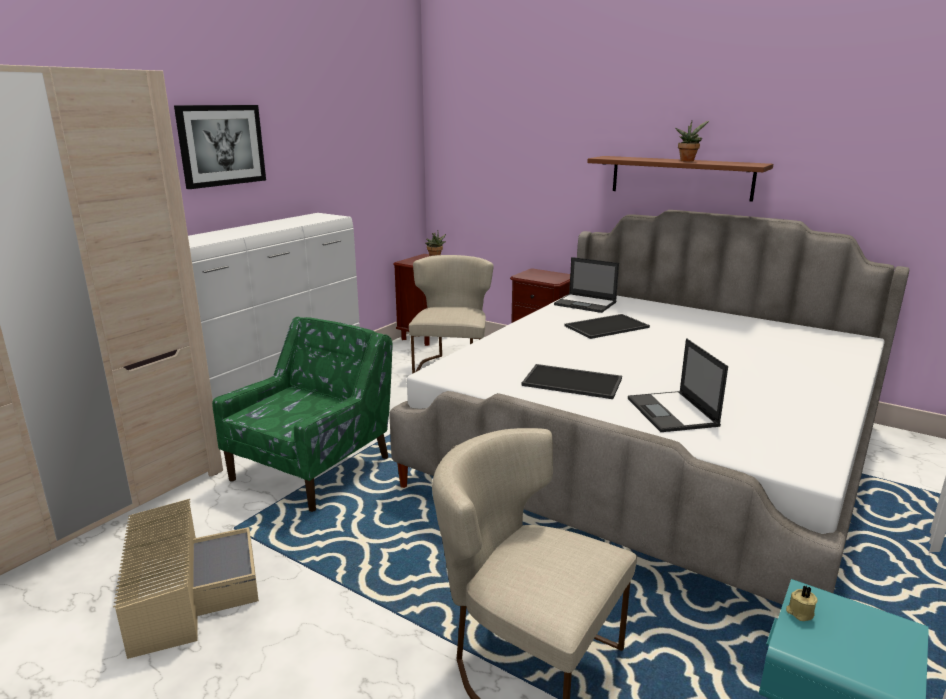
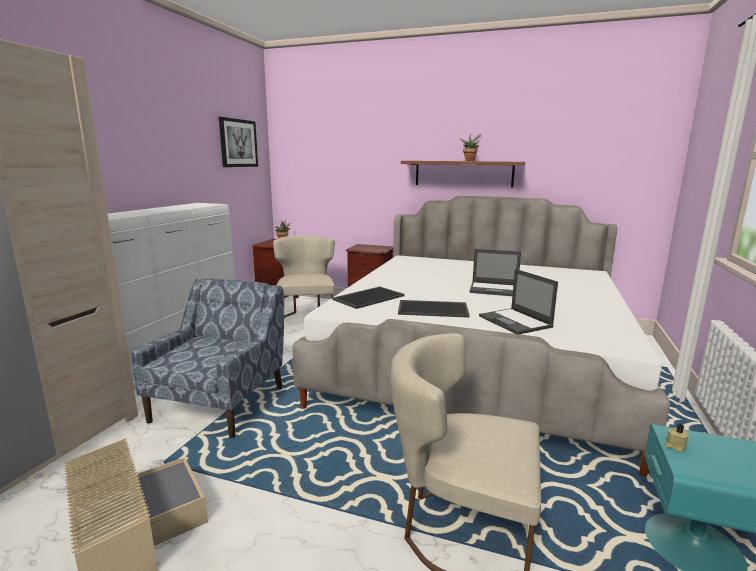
camera: 15 degrees left, 5 degrees down
picture [174,105,266,189] -> picture moved to [219,117,258,167]
green armchair [212,317,393,512] -> blue armchair [131,278,284,438]
laptop [554,257,619,313] -> laptop moved to [470,249,521,296]
tray [564,314,650,339] -> tray moved to [332,287,405,309]

